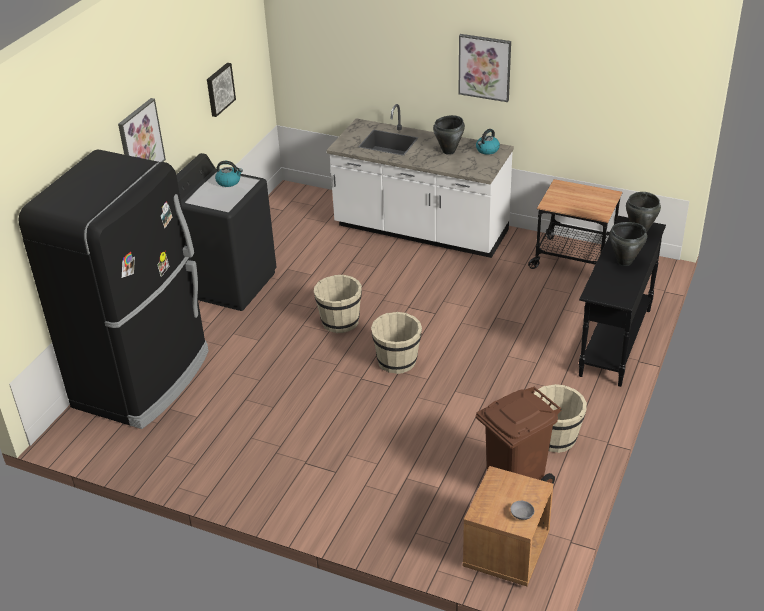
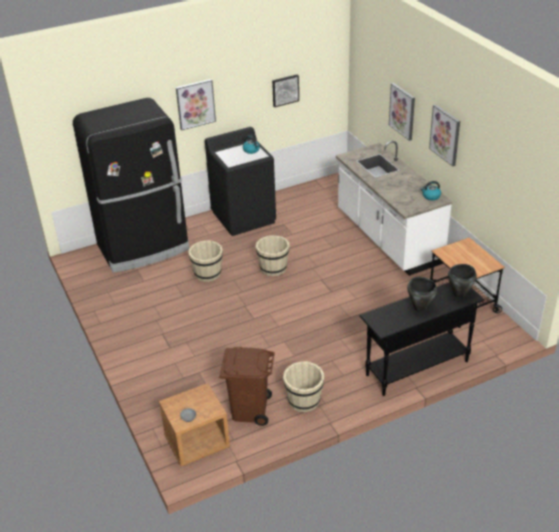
camera: 40 degrees right, 0 degrees up
beige bucket [371,312,422,374] -> beige bucket moved to [188,240,223,282]
black cooking pot [433,115,465,155] -> none
none -> picture [389,83,415,141]

